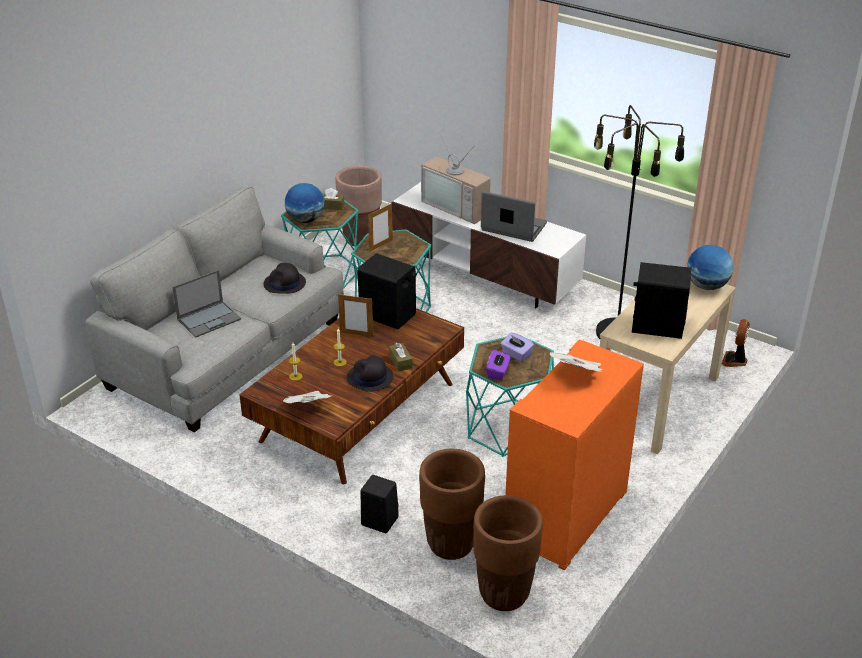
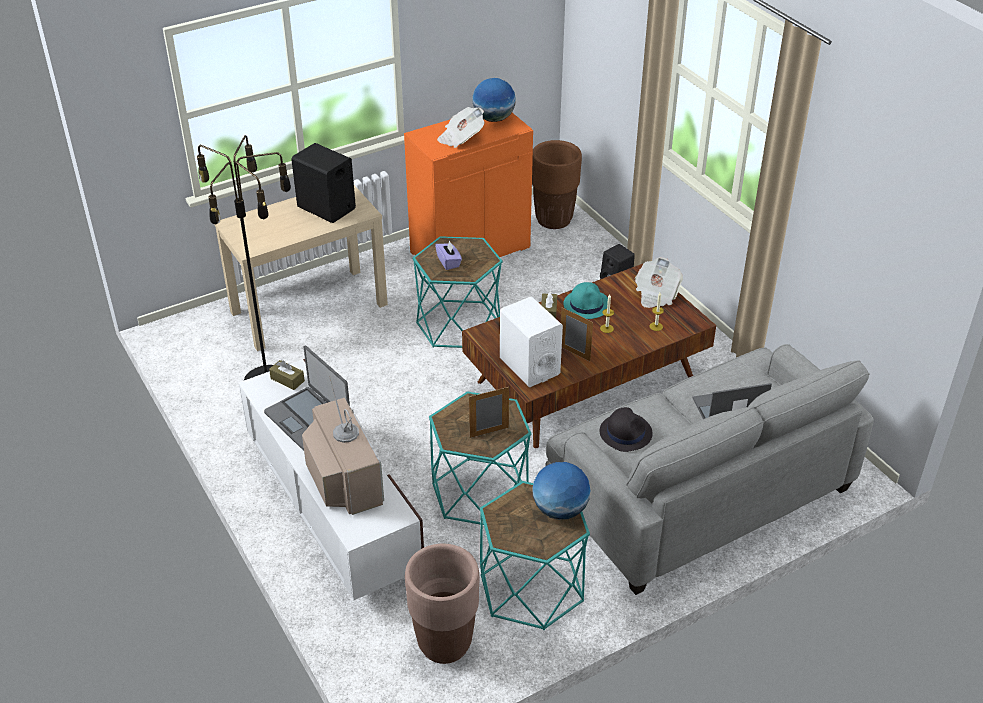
camera: 155 degrees left, 5 degrees up
brown tissue box [323,188,344,210] -> brown tissue box moved to [269,360,305,390]
black hat [347,355,394,392] -> turquoise hat [563,282,608,319]
black speaker [357,253,416,329] -> white speaker [500,297,563,387]
brown planter [419,449,485,560] -> none
purple tissue box [486,350,511,380] -> none
globe [687,245,733,290] -> globe moved to [473,78,516,122]
fan [721,319,750,367] -> none

